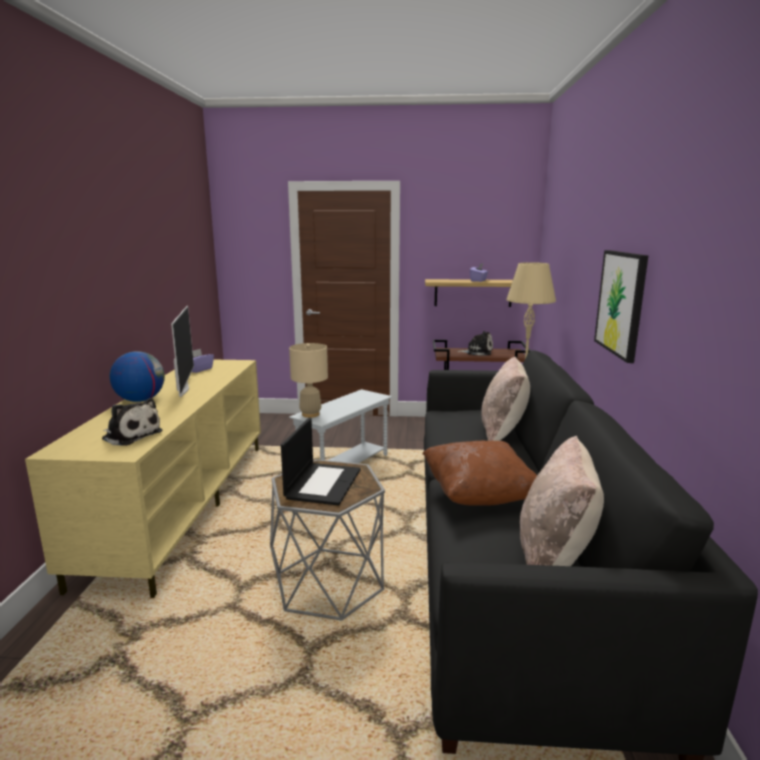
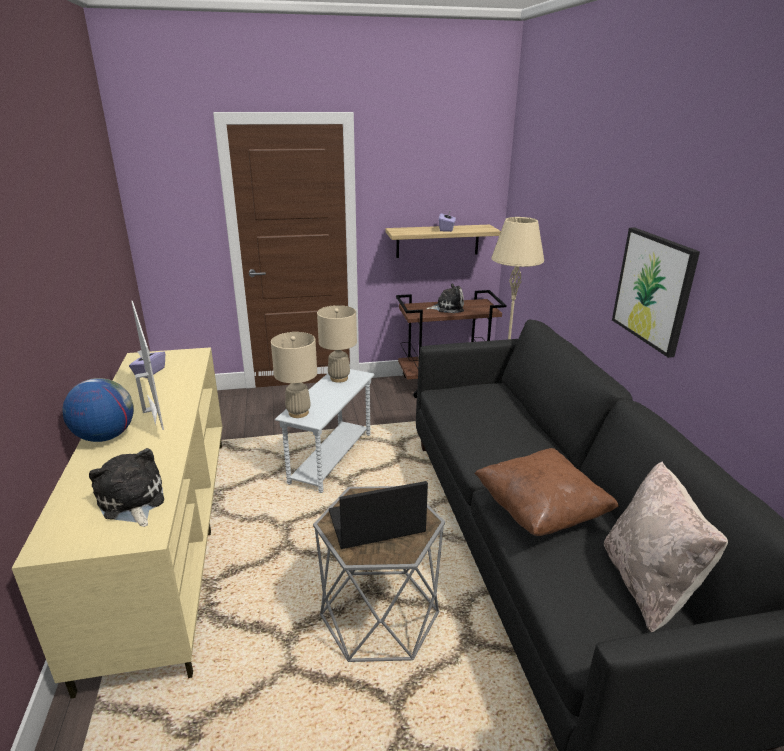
camera: 15 degrees left, 10 degrees up
plush toy [102,398,163,446] -> plush toy turned 135 degrees counterclockwise [89,448,164,527]
laptop [281,418,360,506] -> laptop turned 105 degrees counterclockwise [329,481,428,549]
beige pillow [481,357,530,441] -> none
none -> beige table lamp [317,305,357,383]

